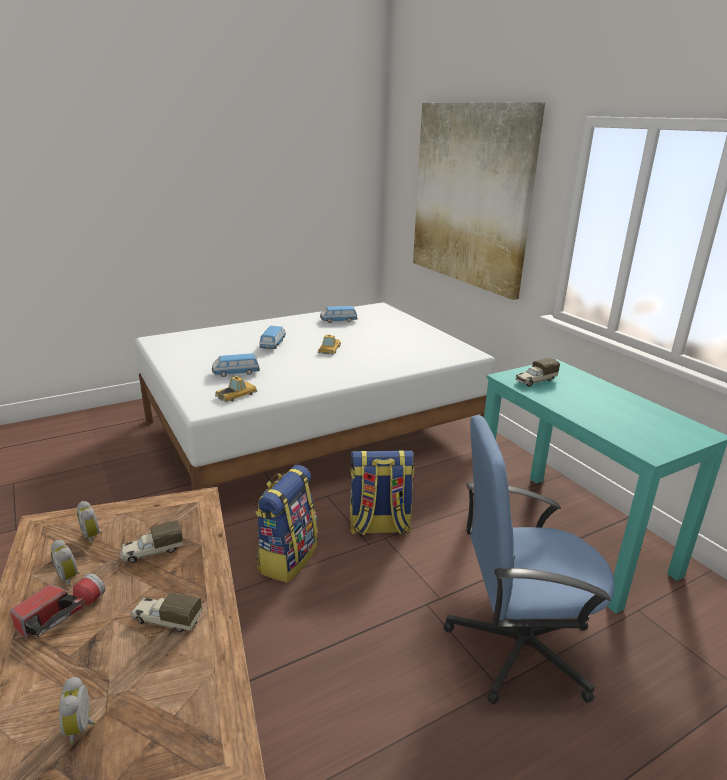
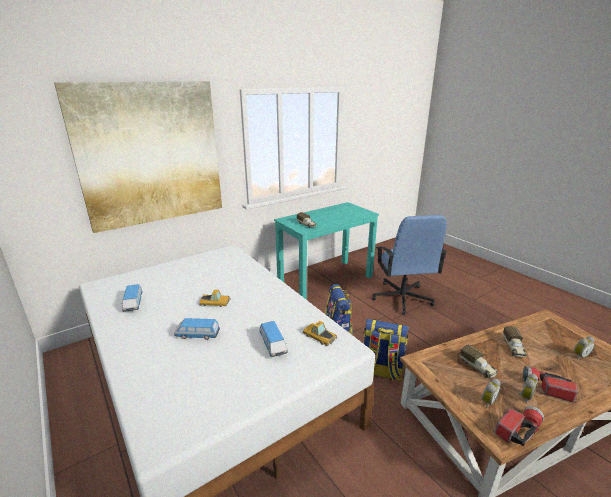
camera: 95 degrees left, 0 degrees up
none -> flashlight [495,406,544,447]

